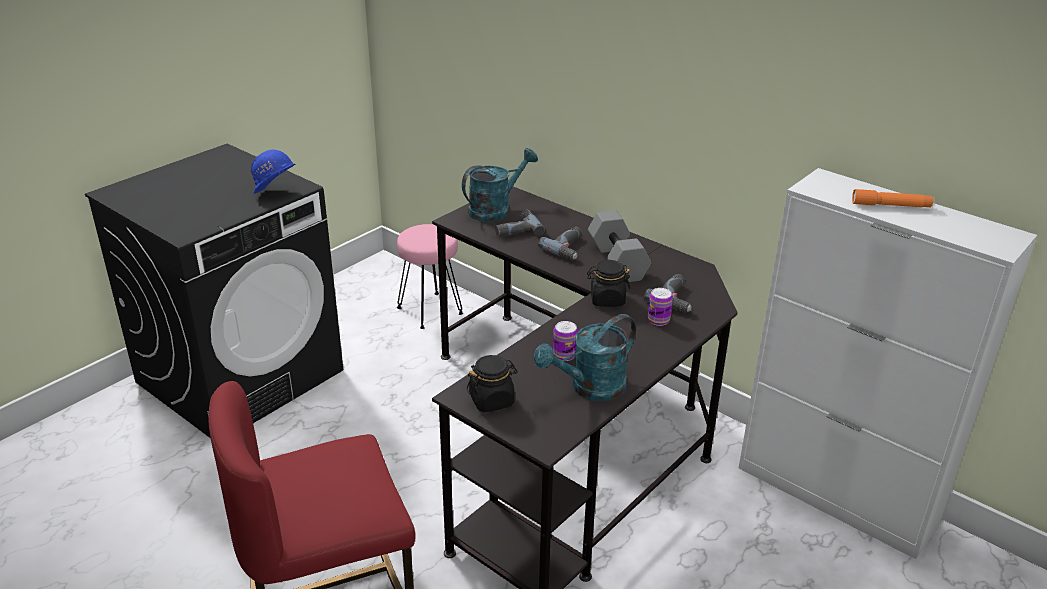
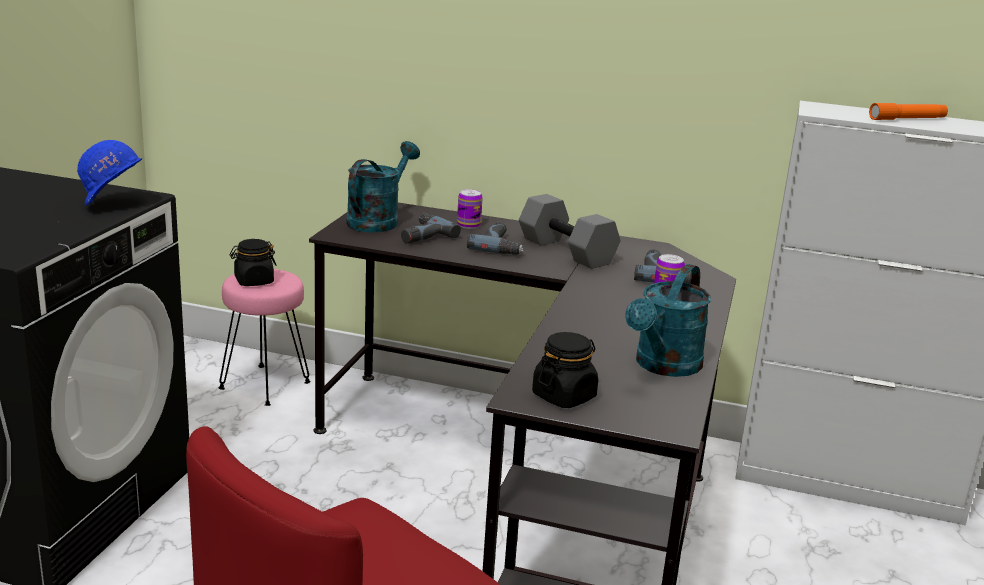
camera: 25 degrees left, 10 degrees down
can [553,321,578,361] -> can moved to [457,189,483,229]
black jar [587,260,630,307] -> black jar moved to [229,239,277,286]

